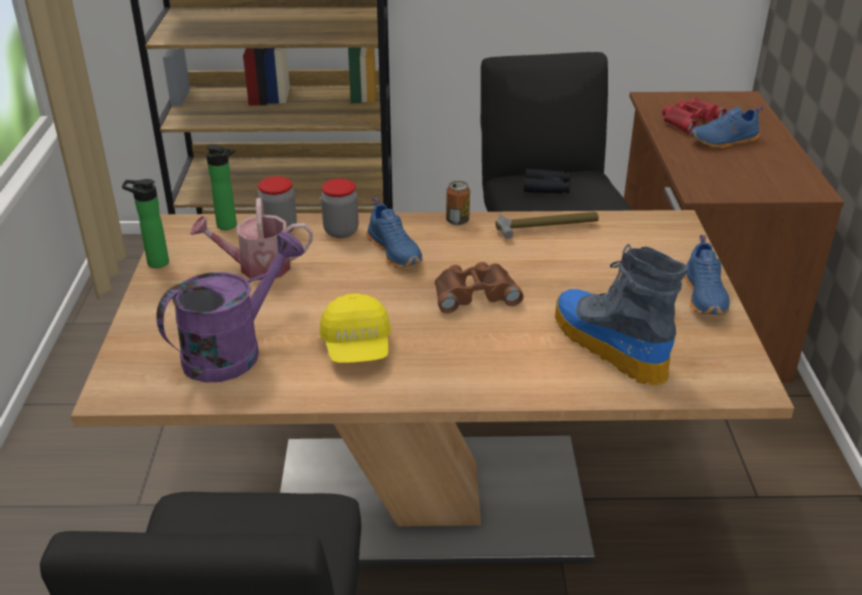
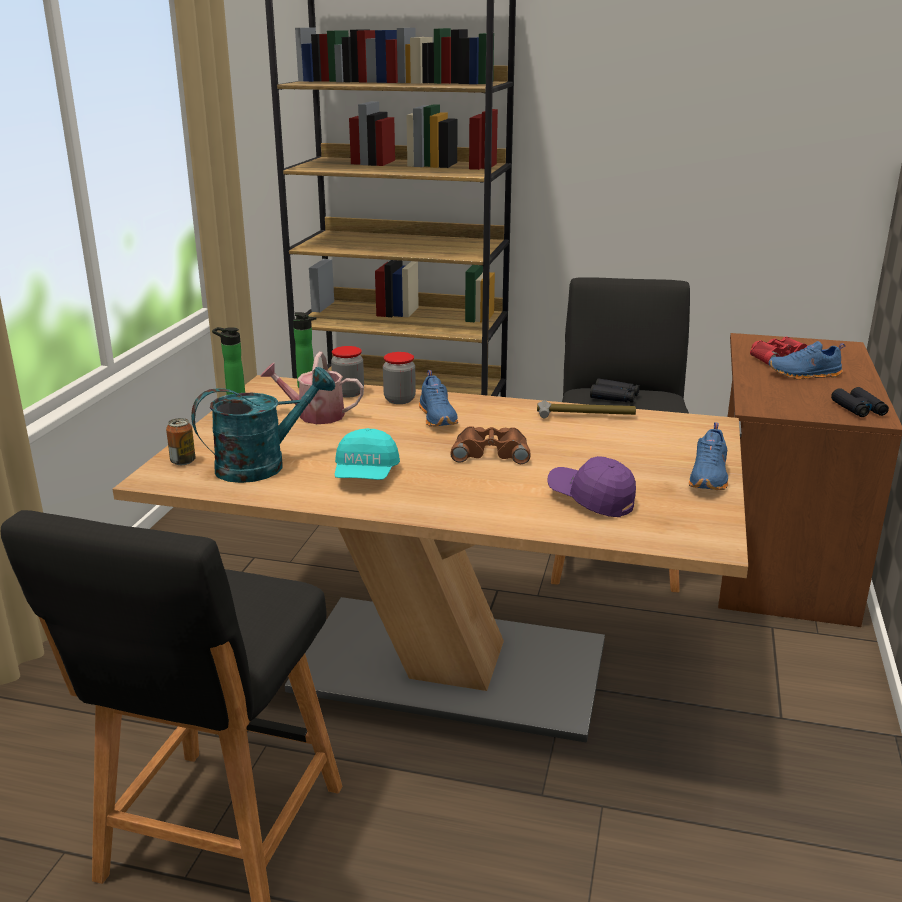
camera: 15 degrees right, 10 degrees down
purple watering can [156,231,304,383] -> turquoise watering can [191,367,335,483]
yellow cap [319,293,391,363] -> turquoise cap [335,428,400,480]
can [446,181,470,225] -> can moved to [166,418,196,465]
boot [555,244,688,385] -> purple cap [548,456,636,517]
none -> black binoculars [831,387,889,417]

